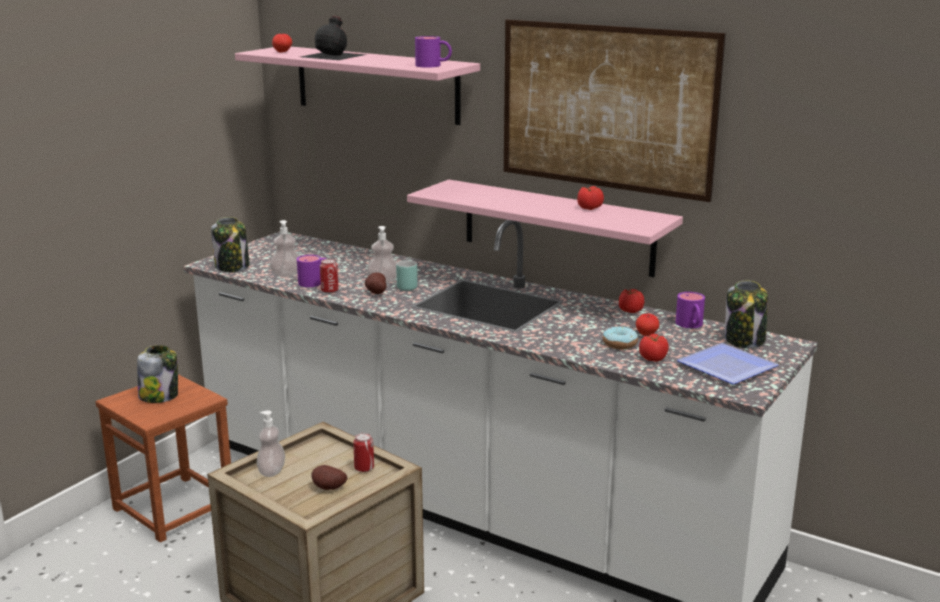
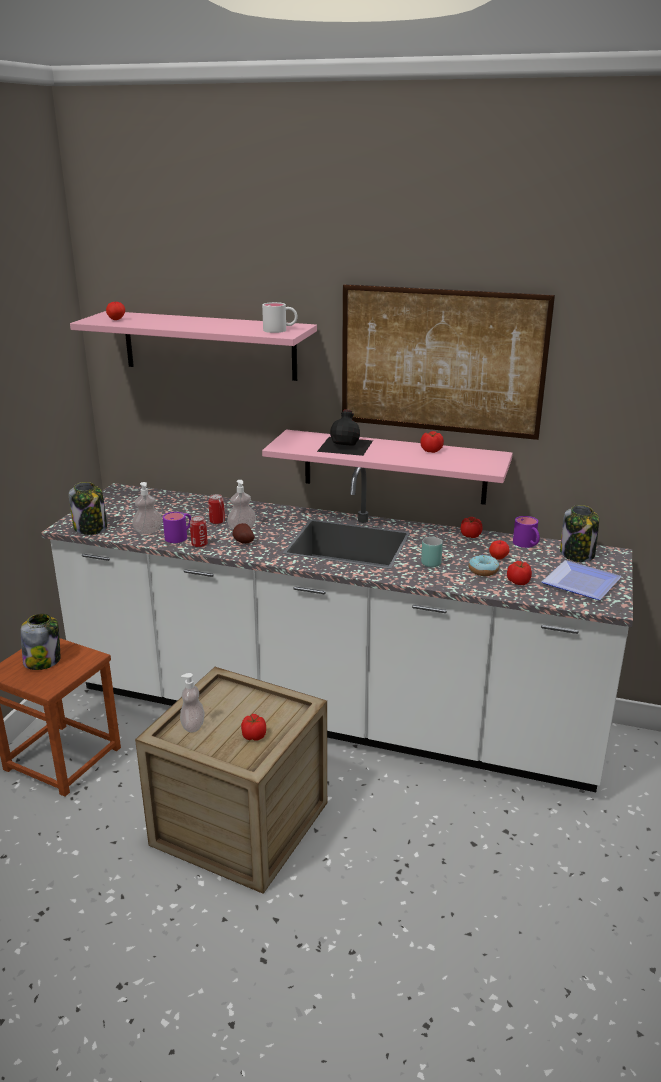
camera: 15 degrees left, 5 degrees up
black bottle [301,16,367,60] -> black bottle moved to [317,409,373,456]
potato [312,465,347,490] -> tomato [241,714,266,740]
can [353,433,374,472] -> can moved to [208,494,225,524]
turquoise mug [396,260,417,291] -> turquoise mug moved to [421,537,443,567]
purple mug [415,36,452,68] -> white mug [262,302,298,333]

